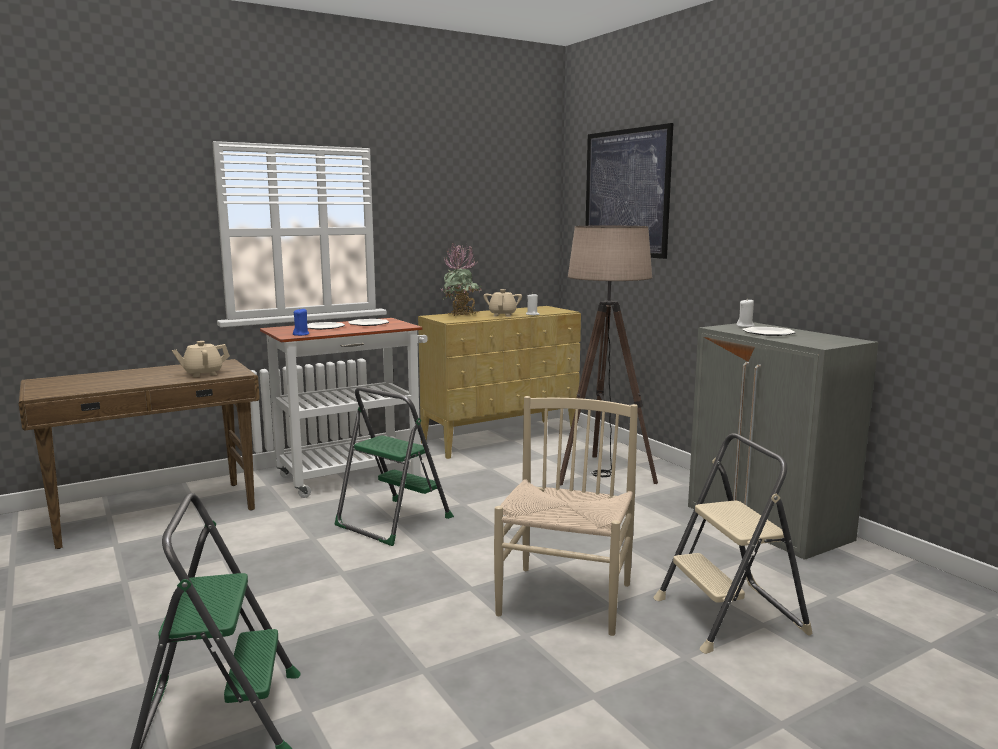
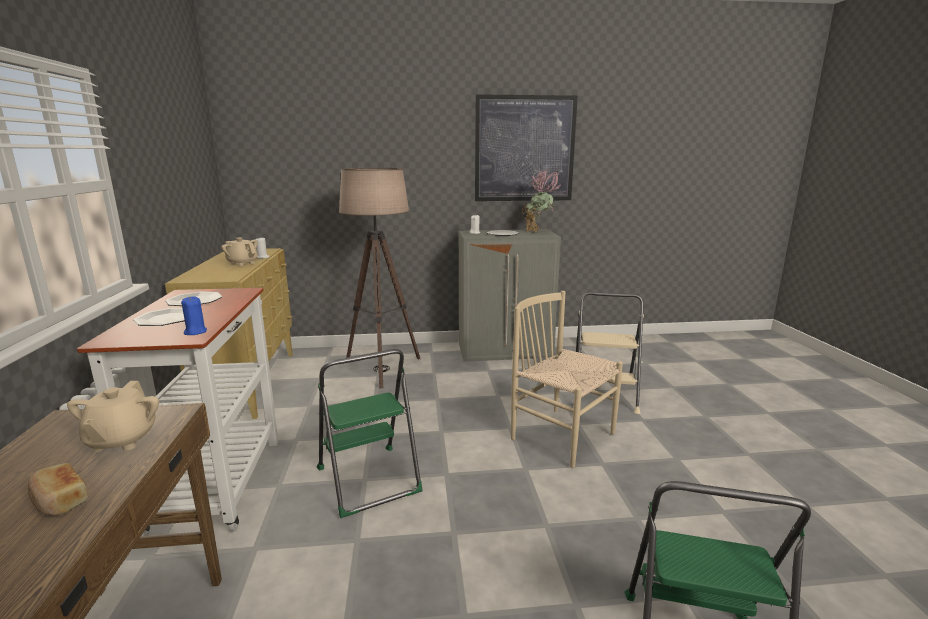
camera: 65 degrees left, 5 degrees up
potted plant [440,243,482,316] -> potted plant moved to [522,169,560,232]
picture [586,123,673,259] -> picture moved to [475,94,578,201]
none -> bread [27,463,88,516]

